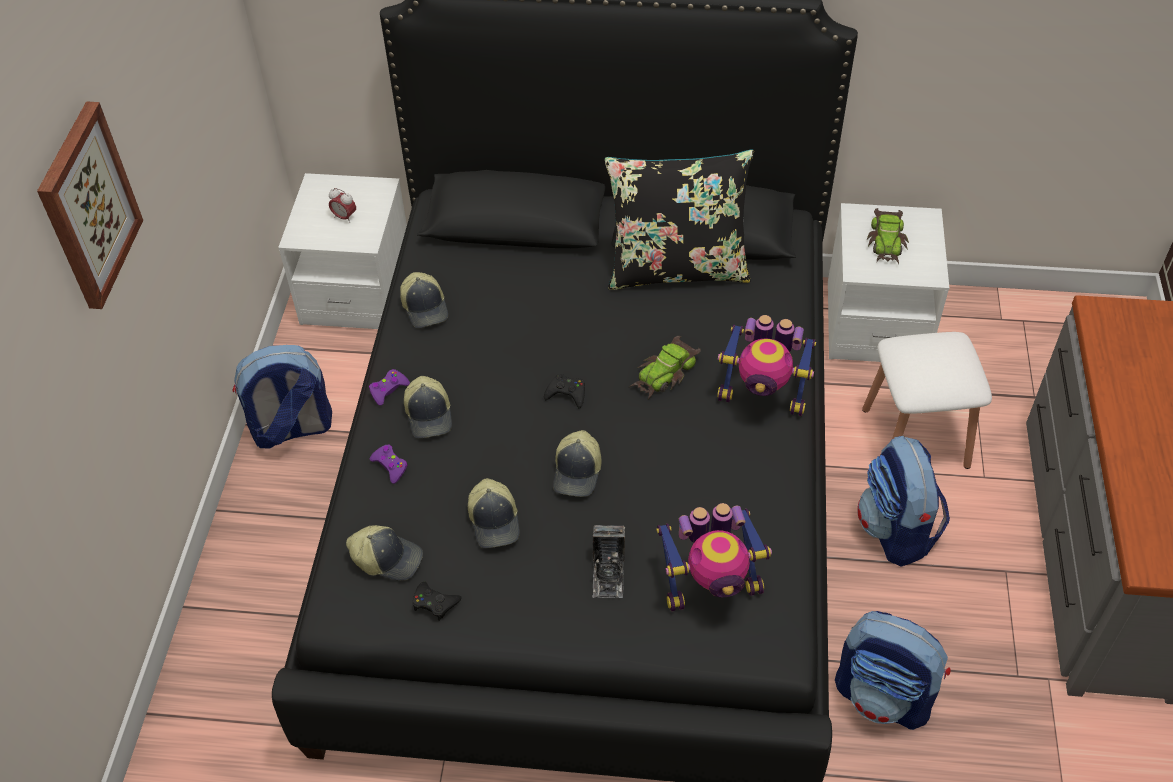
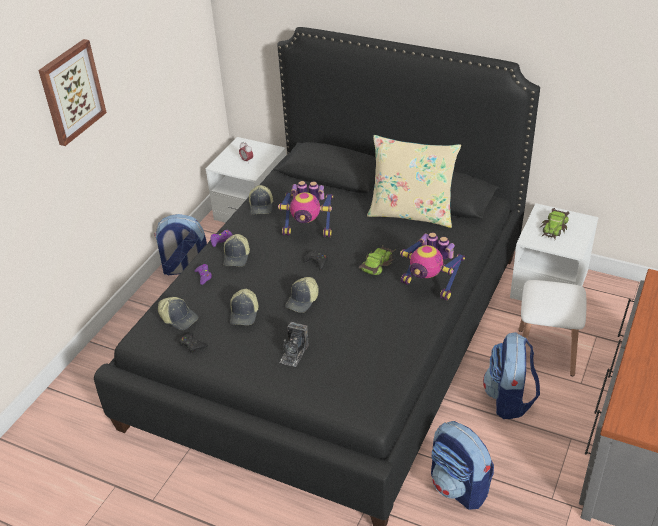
camera: 20 degrees right, 10 degrees down
black pillow [605,149,754,290] -> beige pillow [367,135,461,228]
toy car [628,336,701,400] -> toy car turned 150 degrees clockwise [359,246,396,275]
toy robot [656,503,772,611] -> toy robot moved to [278,181,333,237]

